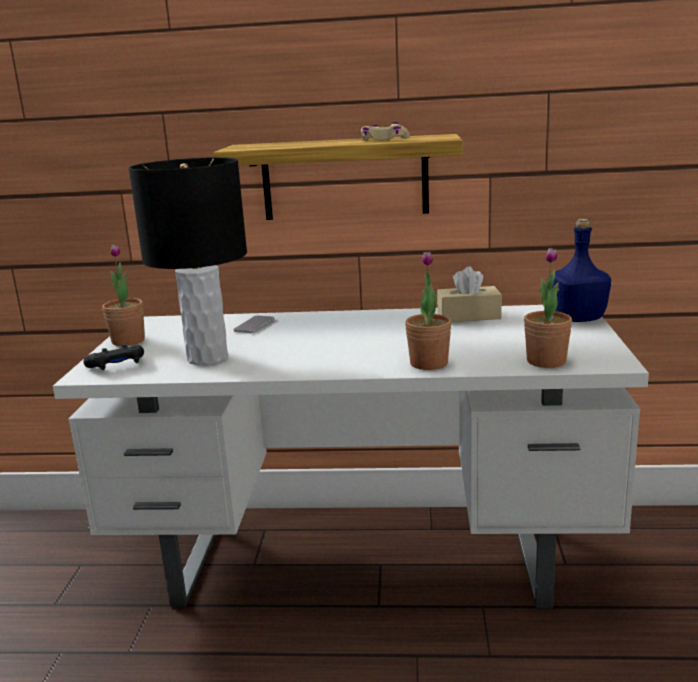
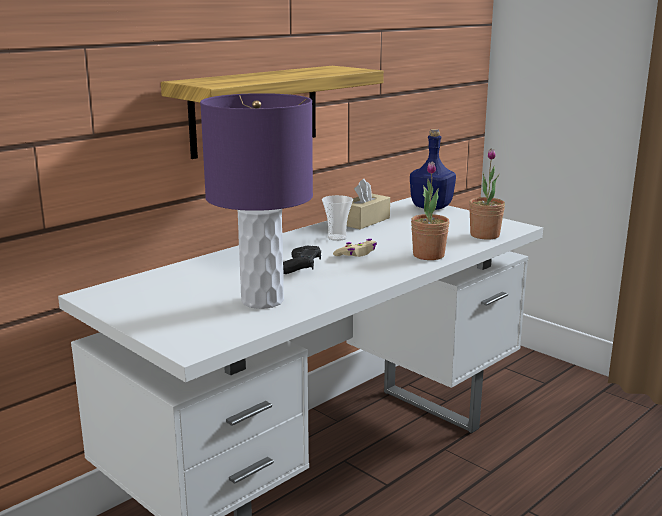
camera: 50 degrees left, 0 degrees up
black game controller [83,344,144,370] -> black game controller moved to [283,246,321,274]
potted plant [102,244,145,346] -> none
black table lamp [128,157,247,365] -> purple table lamp [200,93,313,309]
phone [234,315,274,333] -> none
beige game controller [361,122,409,140] -> beige game controller moved to [333,239,377,257]
none -> cup [322,195,353,241]

